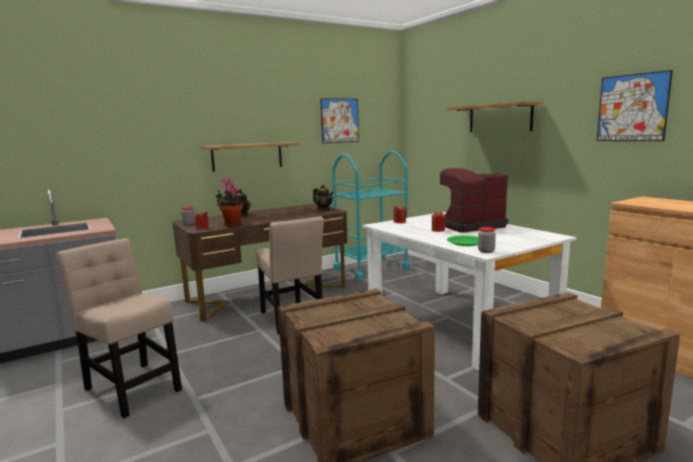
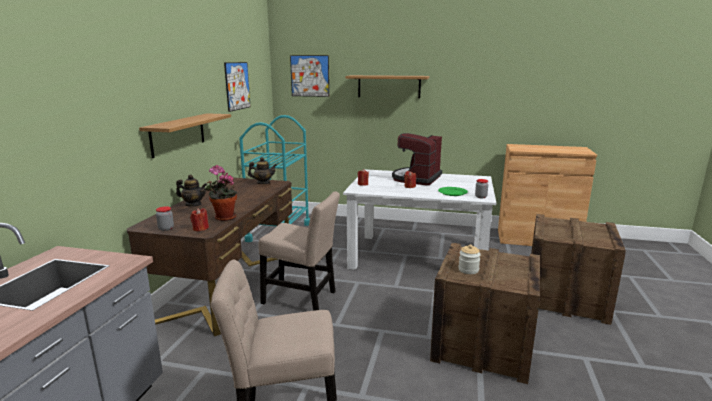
camera: 45 degrees left, 5 degrees up
picture [597,70,673,141] -> picture moved to [290,55,329,97]
none -> jar [458,245,481,274]

